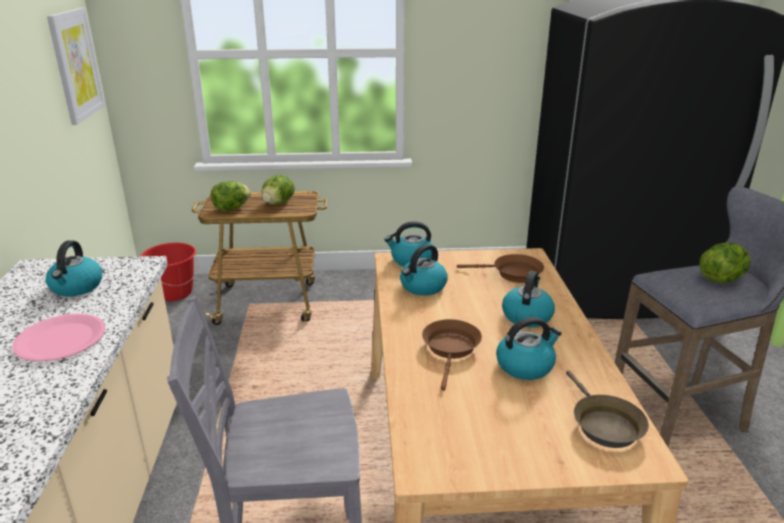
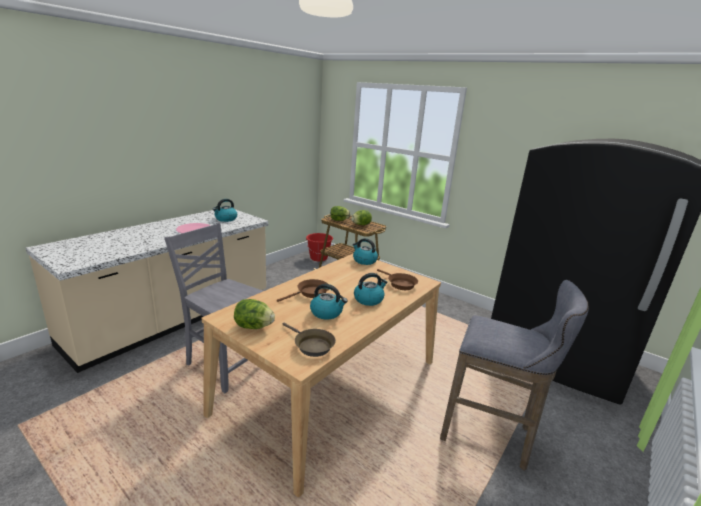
camera: 40 degrees right, 5 degrees down
picture [47,8,105,125] -> none
kettle [400,244,448,296] -> none
brown frying pan [566,371,649,448] -> brown frying pan turned 75 degrees counterclockwise [283,323,336,357]
lettuce [699,243,750,283] -> lettuce moved to [234,299,275,329]

